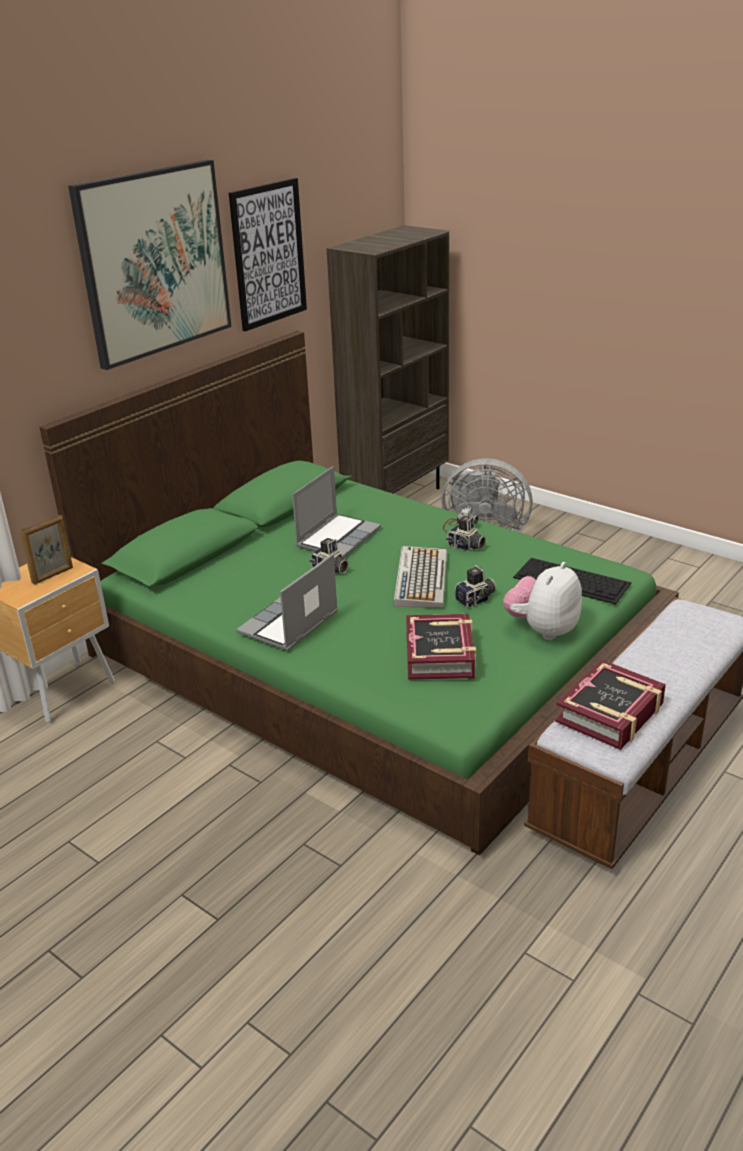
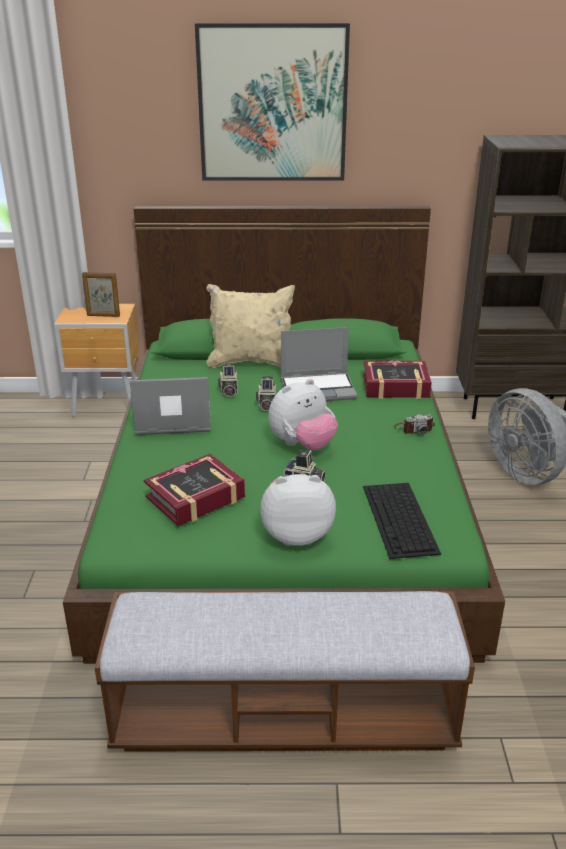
camera: 50 degrees right, 0 degrees up
picture [229,178,307,331] -> none
keyboard [393,546,447,608] -> plush toy [268,379,338,450]
camera [446,516,486,551] -> camera moved to [218,363,238,397]
book [555,660,666,750] -> book moved to [363,360,432,399]
none -> beige pillow [206,284,295,368]

